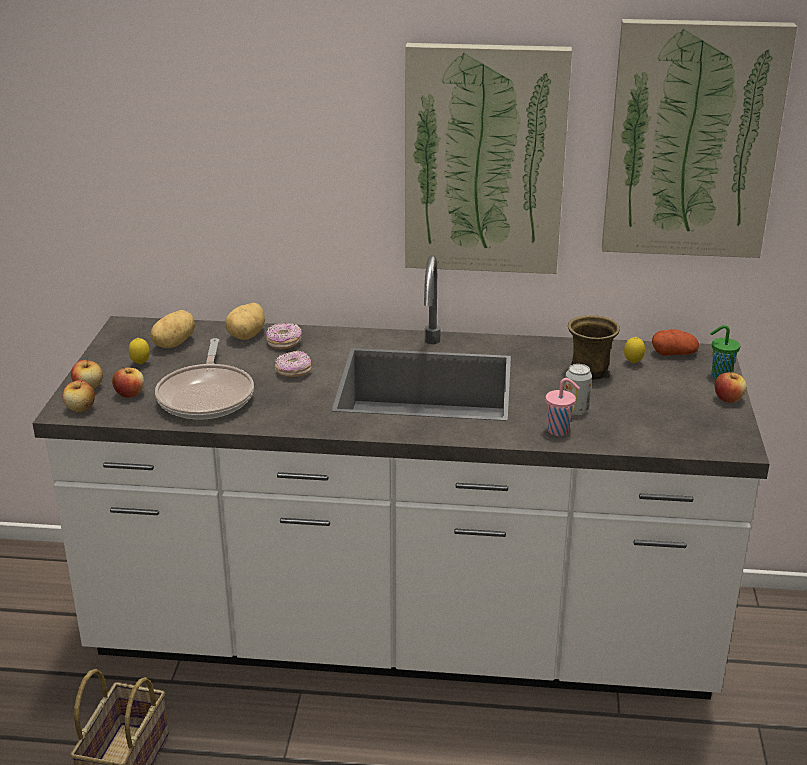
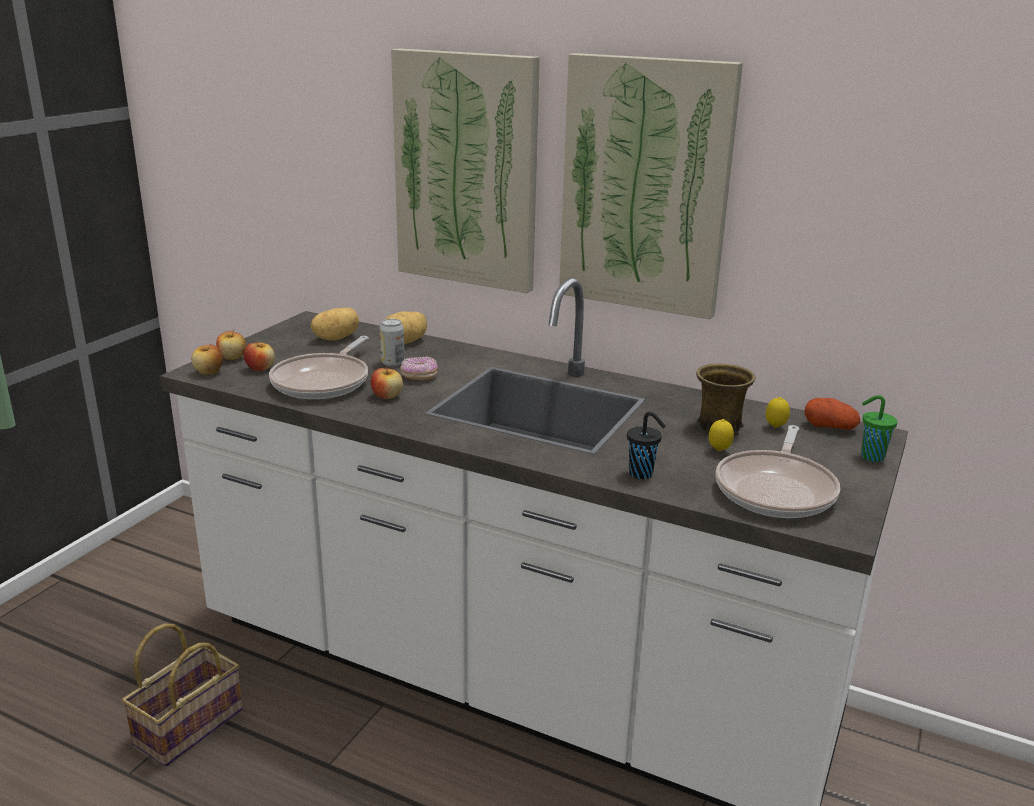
camera: 20 degrees right, 5 degrees down
lemon [129,338,150,364] -> lemon moved to [709,419,734,451]
donut [266,323,302,349] -> none
pink cup [545,378,580,436] -> black cup [627,411,666,479]
can [565,364,592,415] -> can moved to [379,319,405,366]
picture [602,19,797,258] -> picture moved to [391,49,540,293]
apple [715,370,747,403] -> apple moved to [371,365,403,399]
none -> frying pan [715,425,840,518]

